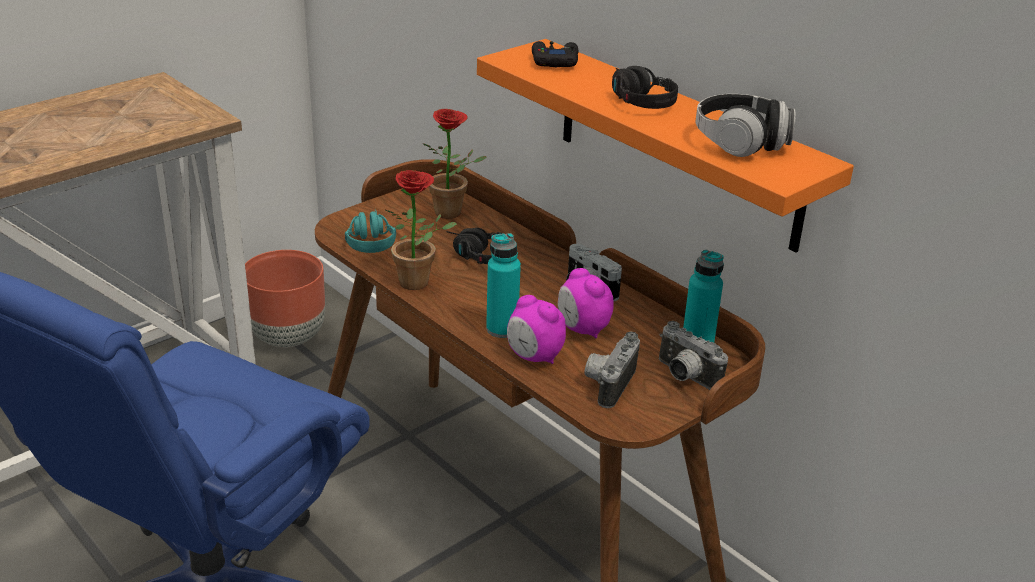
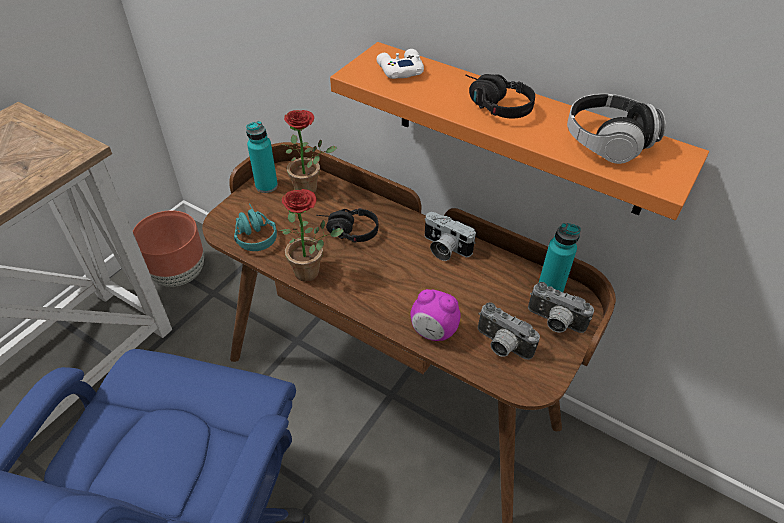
camera: 15 degrees left, 15 degrees up
turquoise bottle [486,233,521,338] -> turquoise bottle moved to [246,121,278,193]
black game controller [532,41,579,67] -> white game controller [377,49,424,79]
alarm clock [558,268,614,338] -> none
camera [585,331,640,408] -> camera turned 60 degrees counterclockwise [478,302,540,360]

